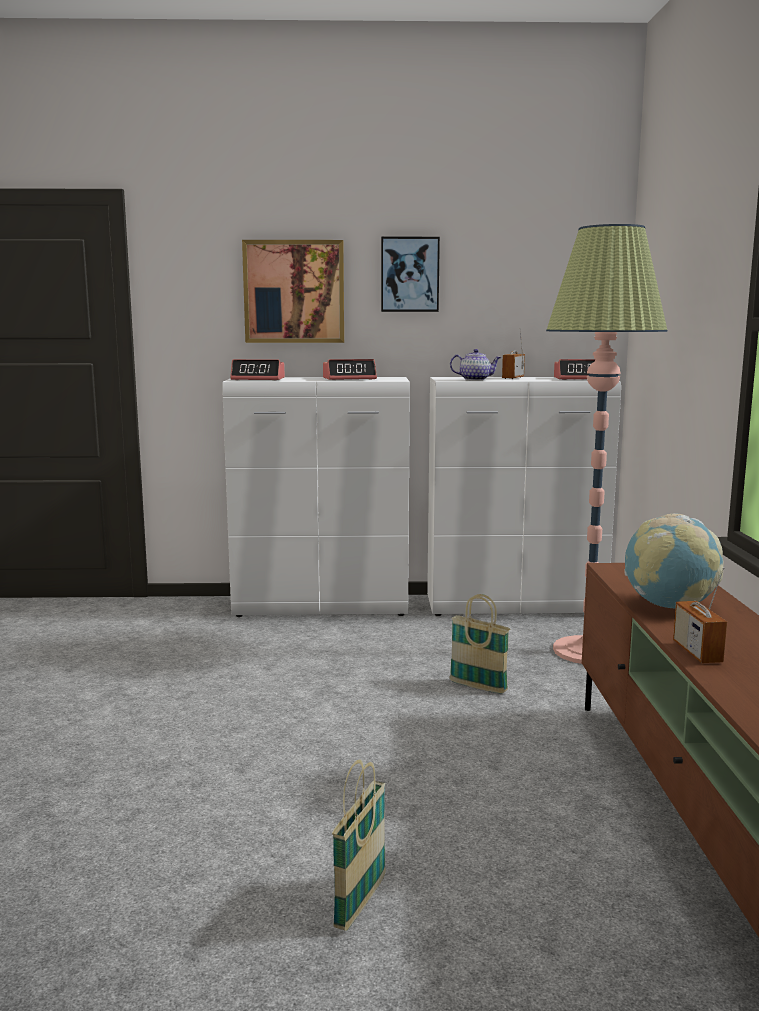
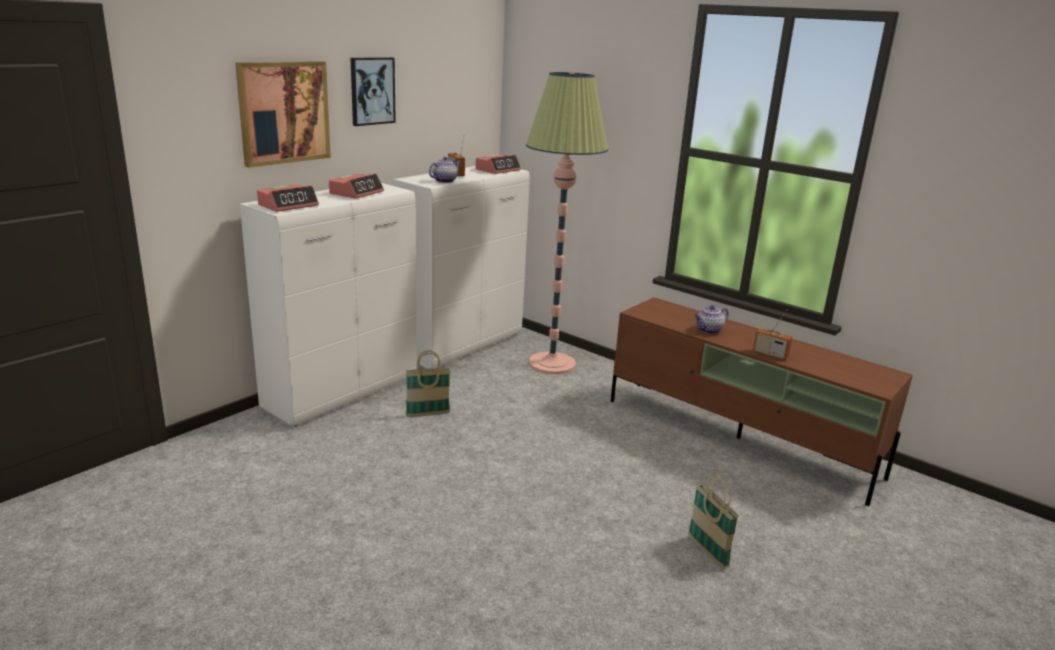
camera: 50 degrees left, 10 degrees up
basket [449,594,510,694] -> basket moved to [405,350,451,417]
globe [624,513,724,608] -> teapot [695,305,729,334]

